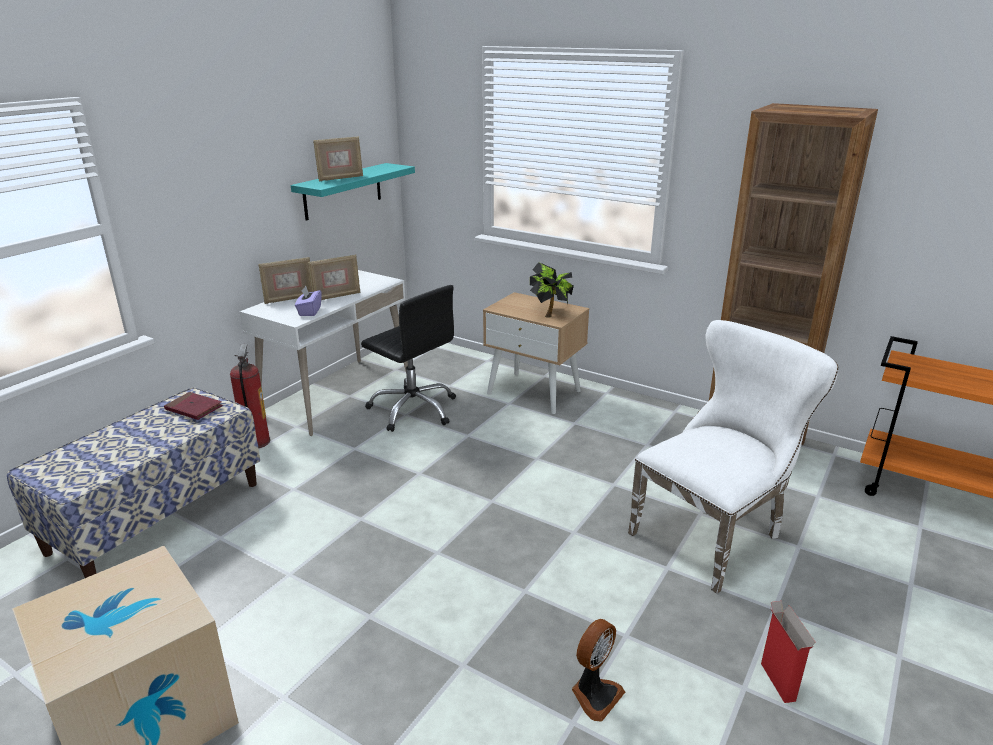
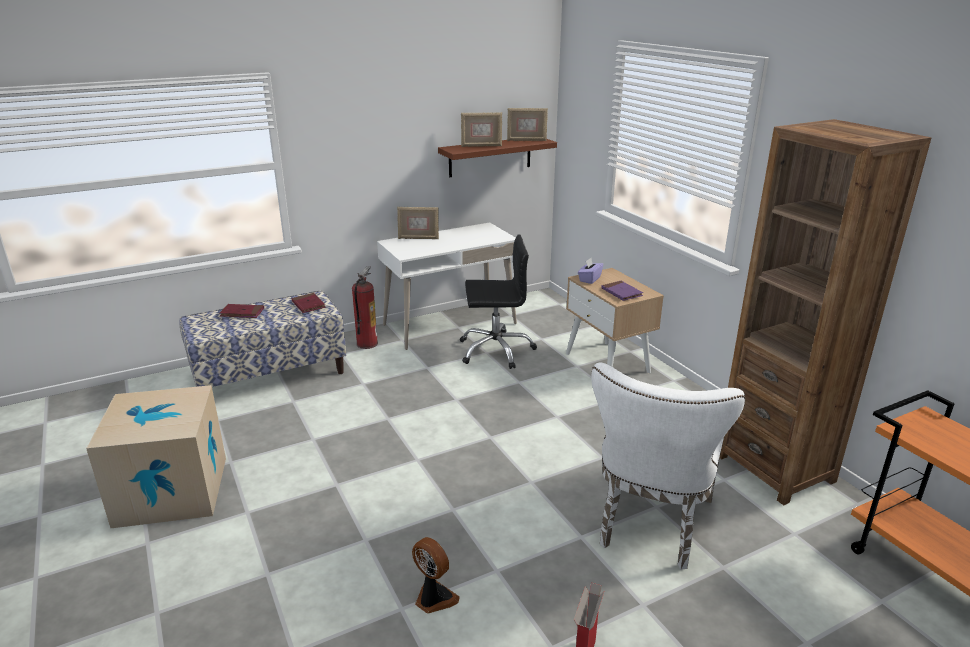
camera: 30 degrees right, 0 degrees up
turquoise shelf [291,163,415,221] -> brown shelf [438,139,557,177]
purple tissue box [295,286,321,316] -> purple tissue box moved to [578,258,603,284]
picture frame [308,254,361,300] -> picture frame moved to [507,108,548,141]
black office chair [361,285,456,432] -> black office chair turned 75 degrees counterclockwise [460,234,537,369]
potted plant [530,262,574,318] -> purple book [601,281,643,301]
fan [572,619,625,722] -> fan turned 120 degrees counterclockwise [412,537,460,614]
white chair [628,320,838,594] -> white chair turned 120 degrees clockwise [591,362,745,569]
none -> red book [220,304,264,318]

